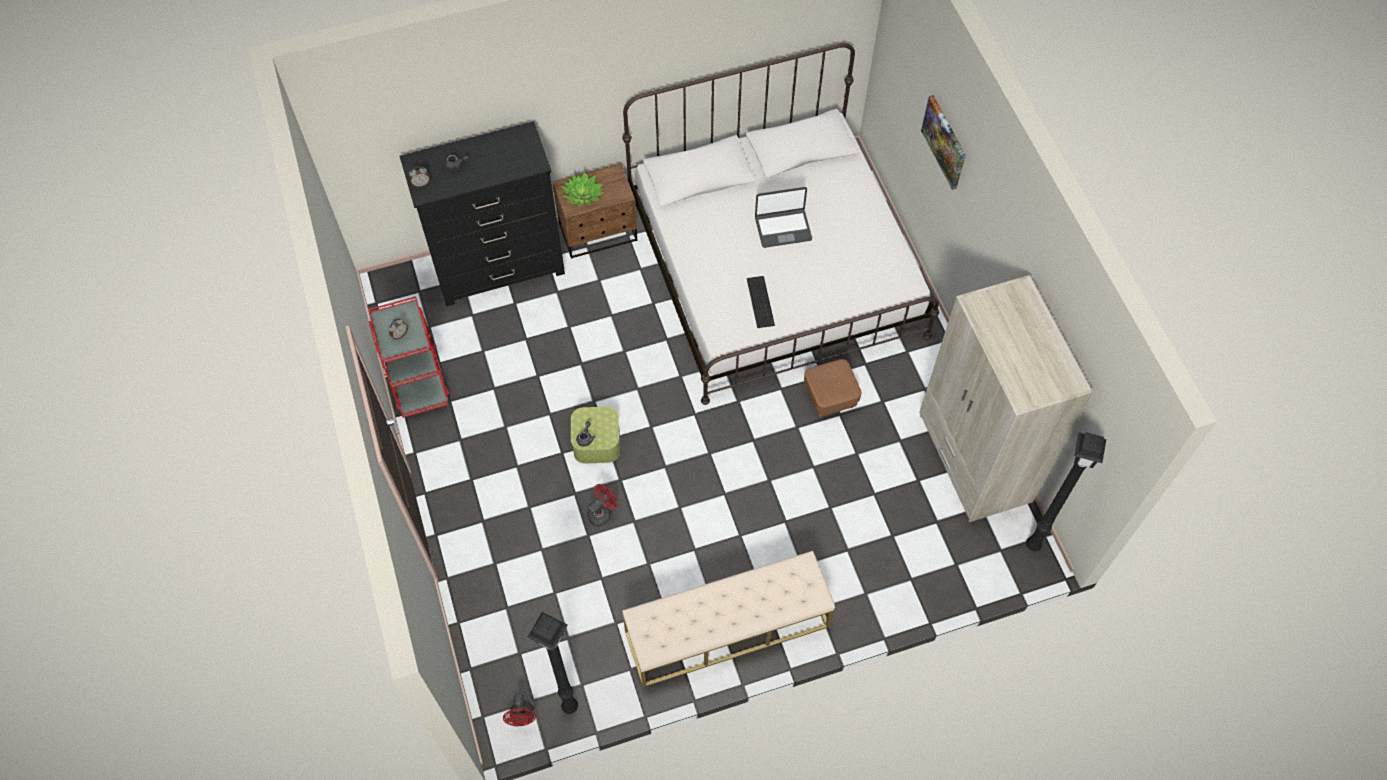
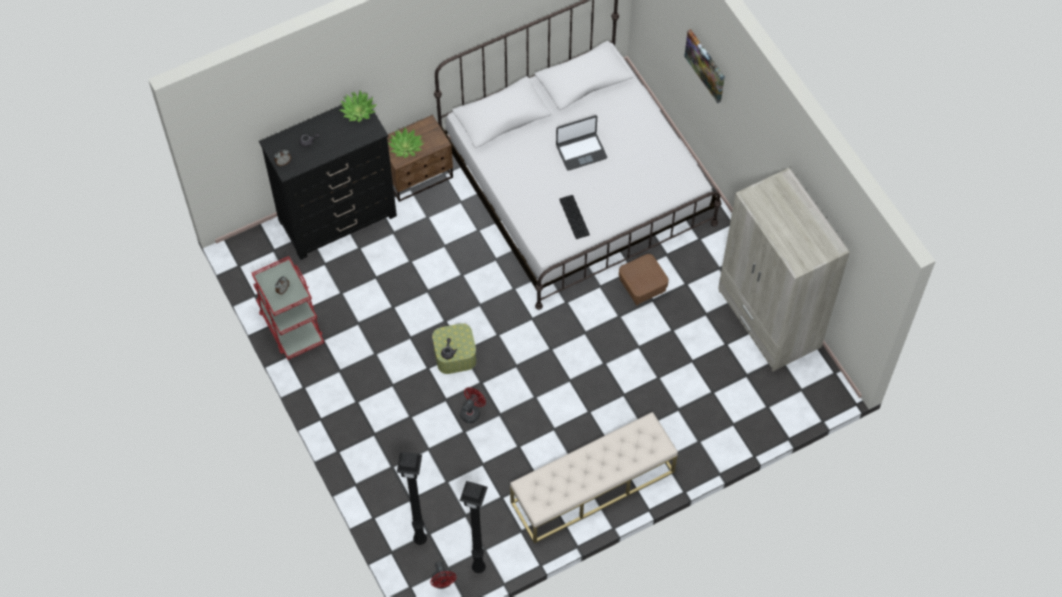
camera: 10 degrees left, 0 degrees up
black floor lamp [1026,432,1106,551] -> black floor lamp moved to [397,452,427,545]
none -> potted plant [340,91,377,122]

